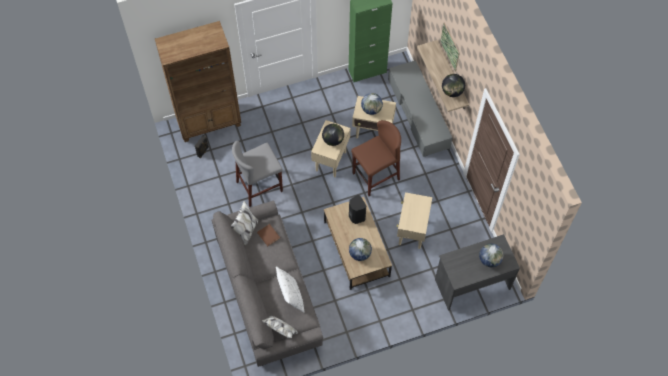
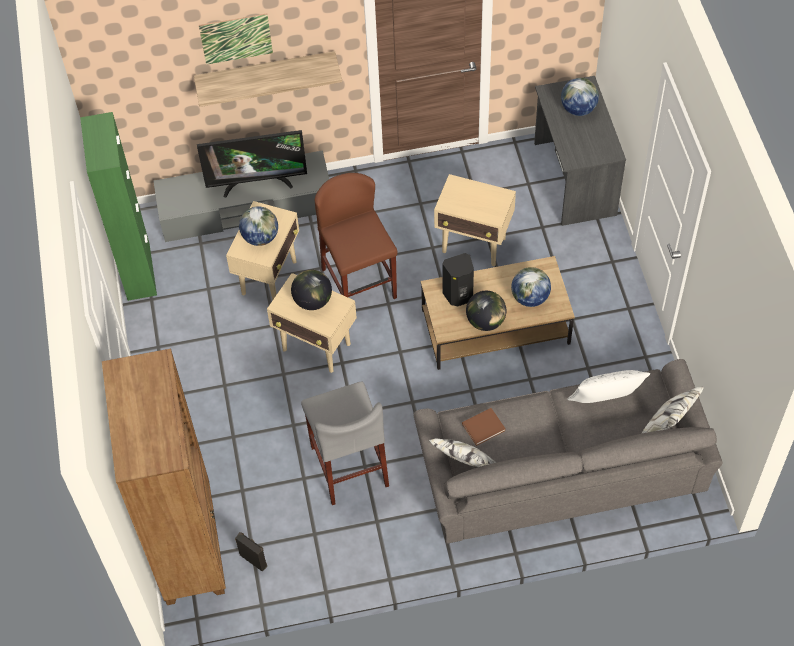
camera: 80 degrees left, 5 degrees down
globe [442,74,465,97] -> globe moved to [466,291,506,331]
none -> television [197,130,307,197]

